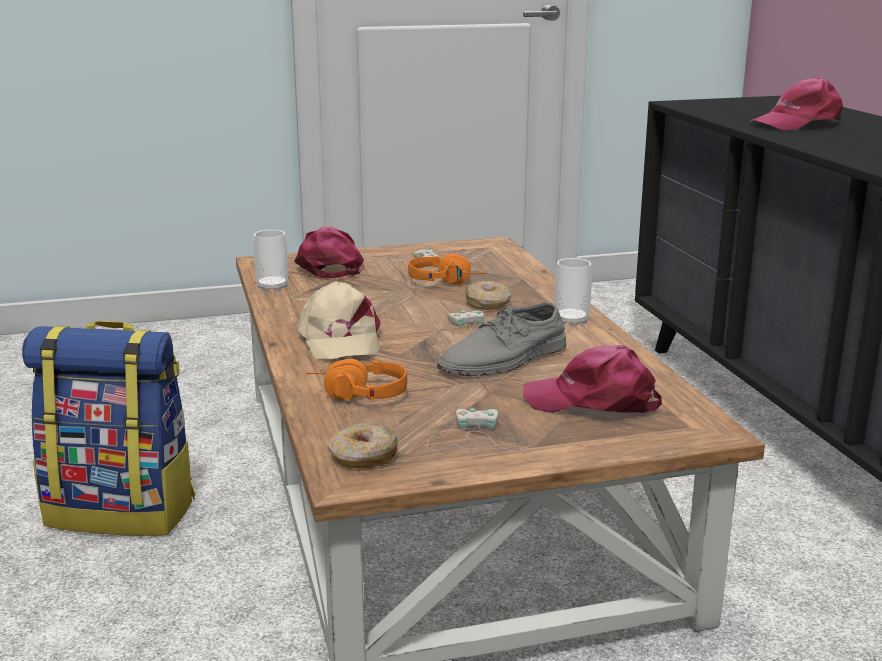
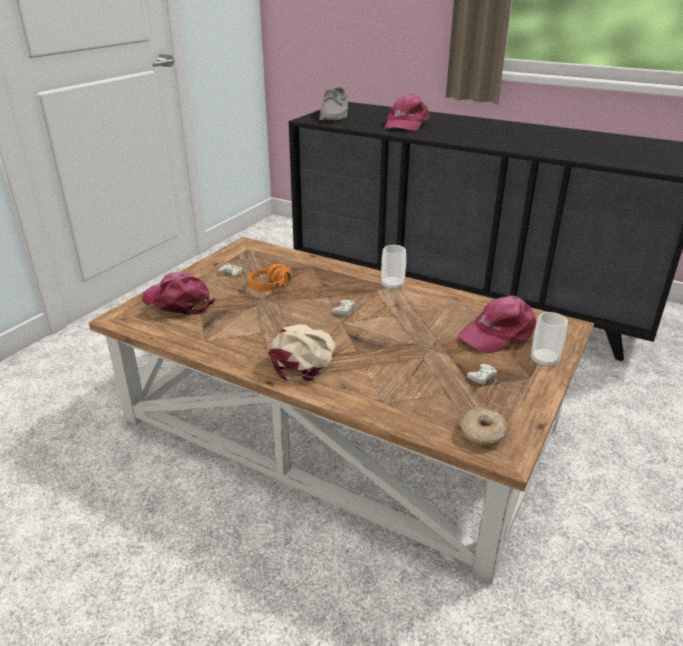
camera: 45 degrees left, 10 degrees up
backpack [22,321,195,536] -> none
cup [253,230,288,292] -> cup moved to [531,312,568,368]
beige cap [297,282,380,360] -> beige cap turned 105 degrees counterclockwise [269,324,335,382]
orange headphones [306,359,407,400] -> none
grey shoe [437,302,566,376] -> grey shoe moved to [319,87,348,121]
donut [465,281,511,310] -> none

